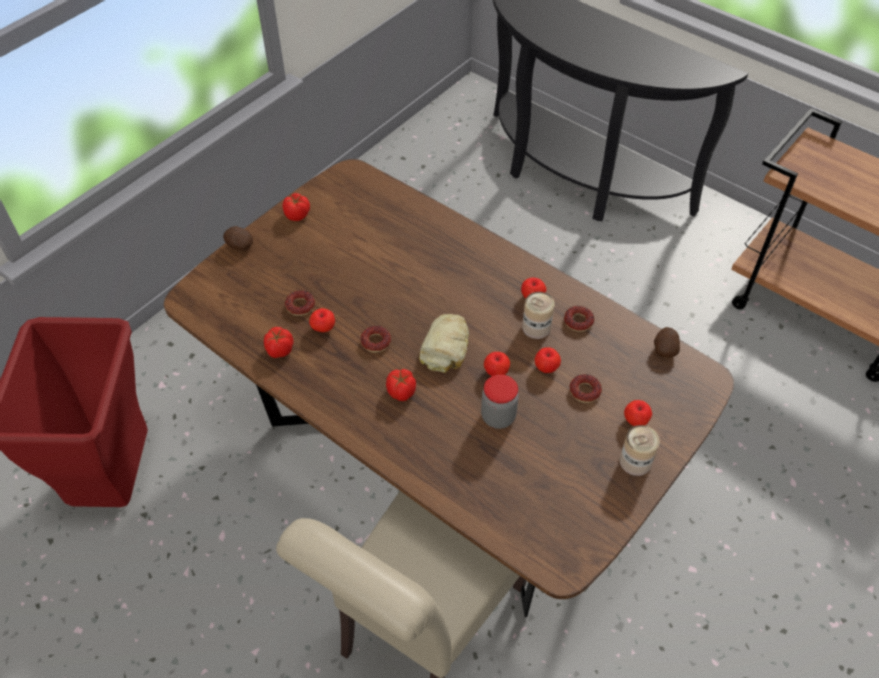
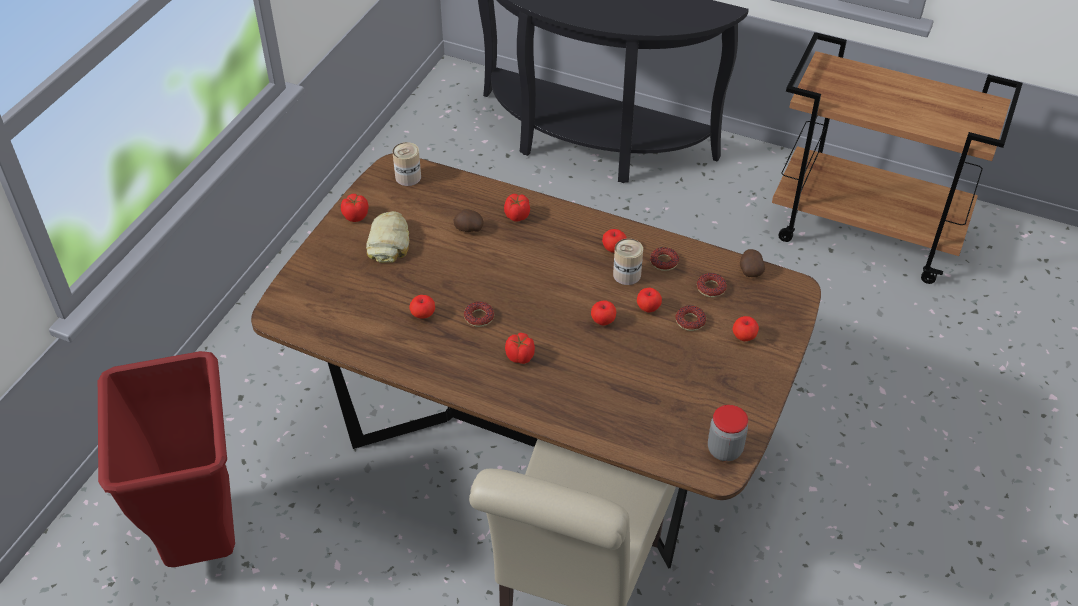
camera: 15 degrees left, 5 degrees down
potato [223,226,253,251] -> potato moved to [453,209,483,232]
tomato [264,327,294,358] -> tomato moved to [504,194,530,222]
donut [285,291,315,316] -> donut moved to [697,273,727,298]
bread [419,314,469,373] -> bread moved to [366,211,409,263]
jar [481,374,519,429] -> jar moved to [708,405,748,461]
can [620,425,660,476] -> can moved to [392,142,421,186]

